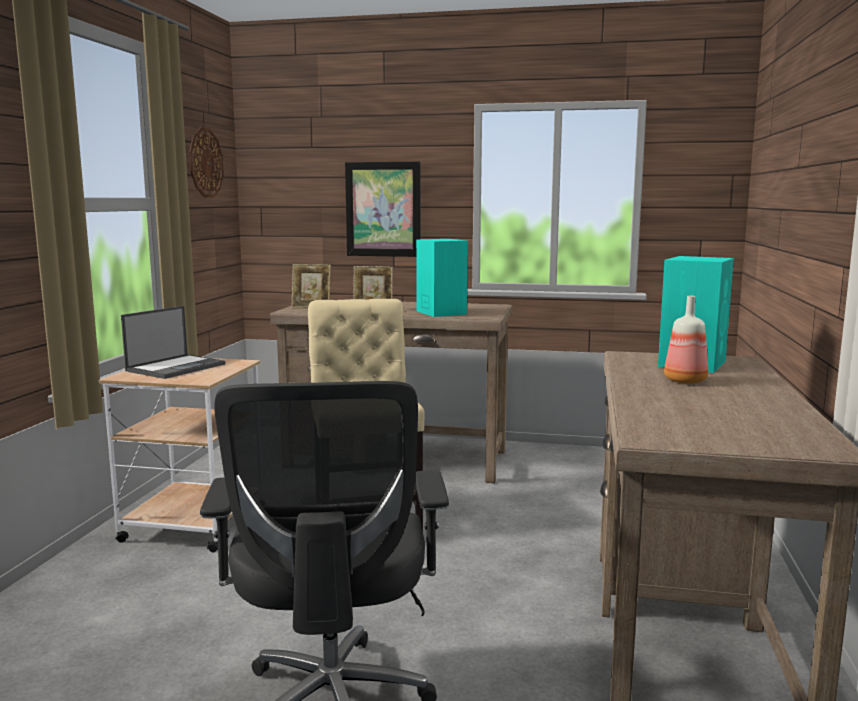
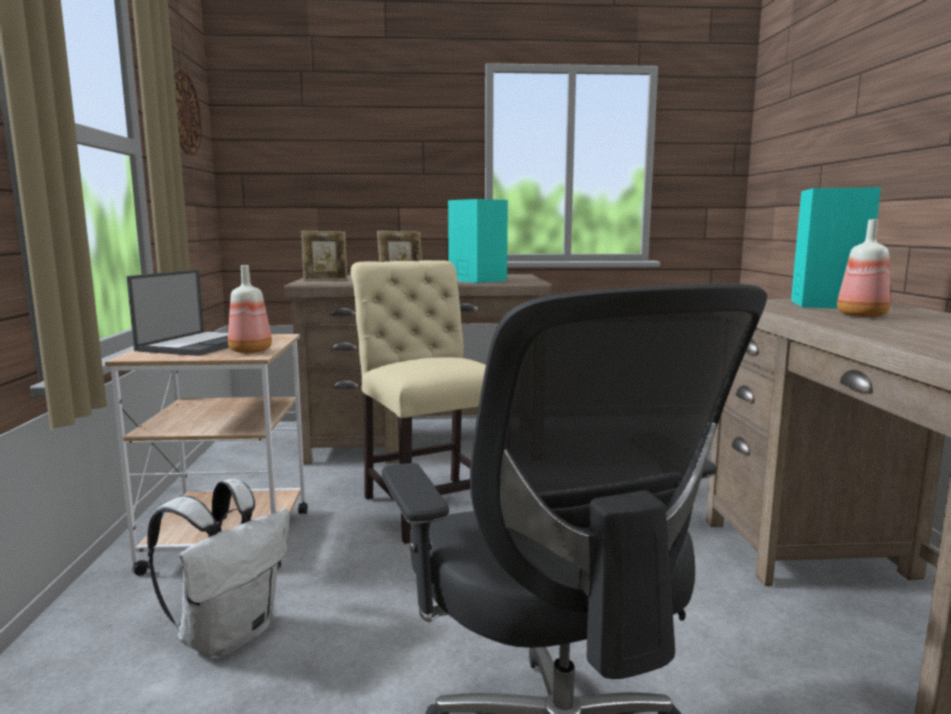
camera: 15 degrees left, 0 degrees up
picture [345,162,421,257] -> none
none -> white backpack [147,479,289,659]
none -> bottle [228,265,272,353]

